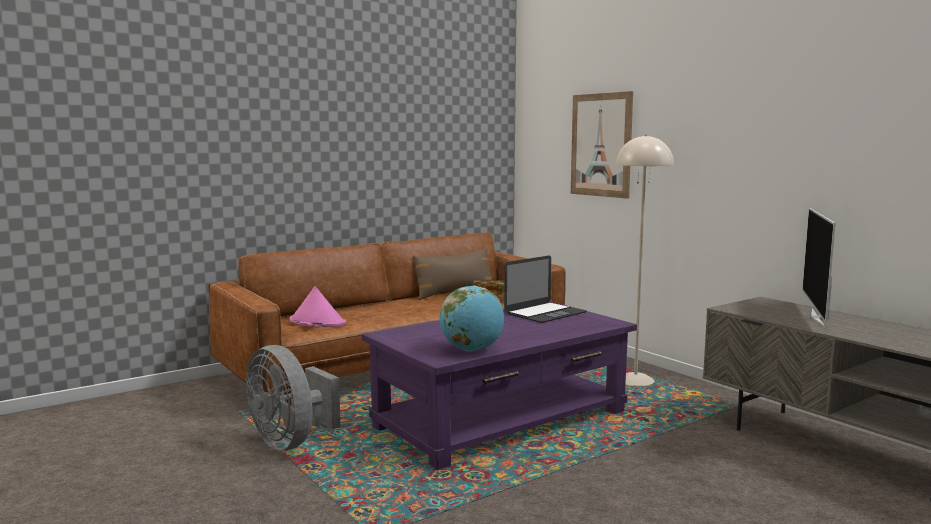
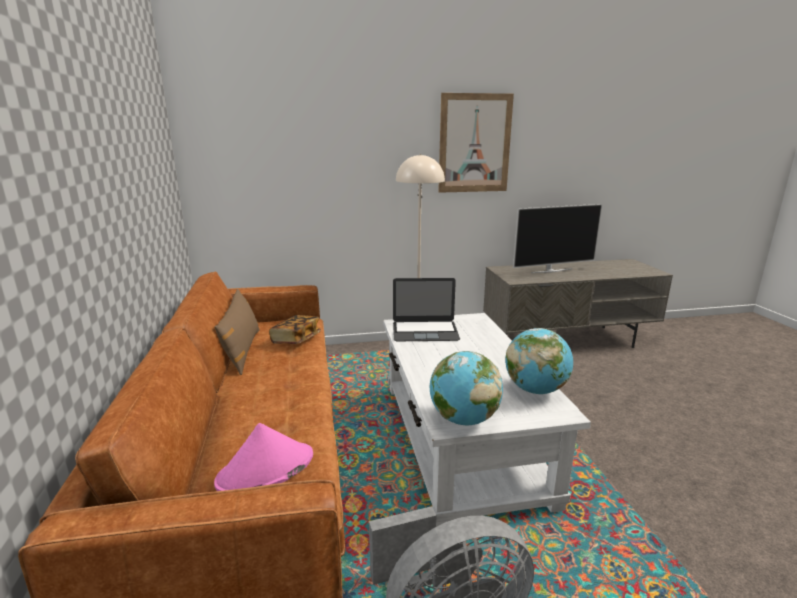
camera: 65 degrees left, 10 degrees up
purple coffee table [361,301,637,470] -> white coffee table [383,313,591,527]
laptop [504,255,587,323] -> laptop turned 105 degrees clockwise [393,278,460,341]
picture [571,91,633,199] -> picture moved to [438,93,514,193]
television [802,208,836,327] -> television turned 60 degrees counterclockwise [513,204,603,273]
none -> globe [430,351,503,425]

